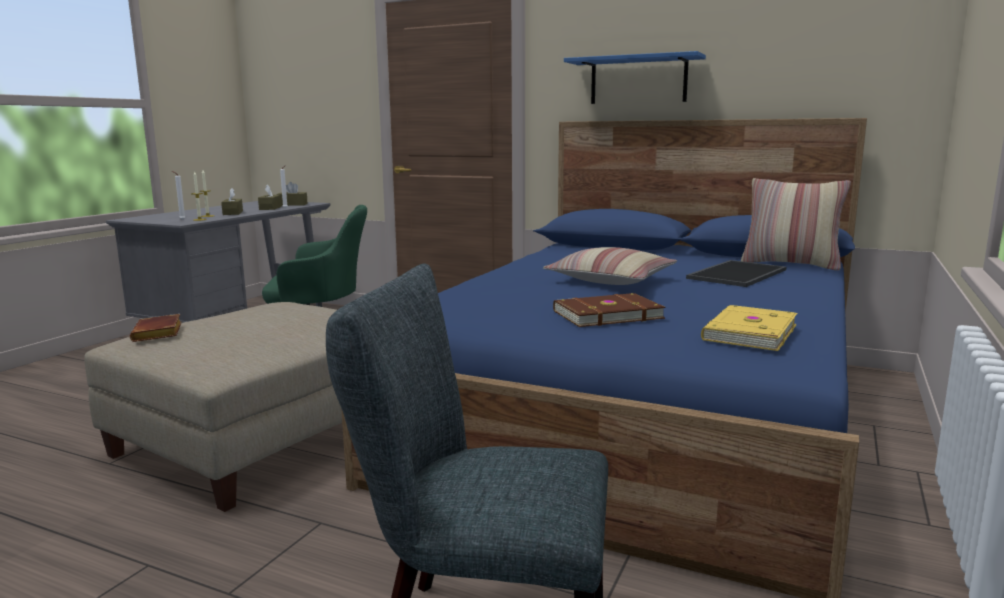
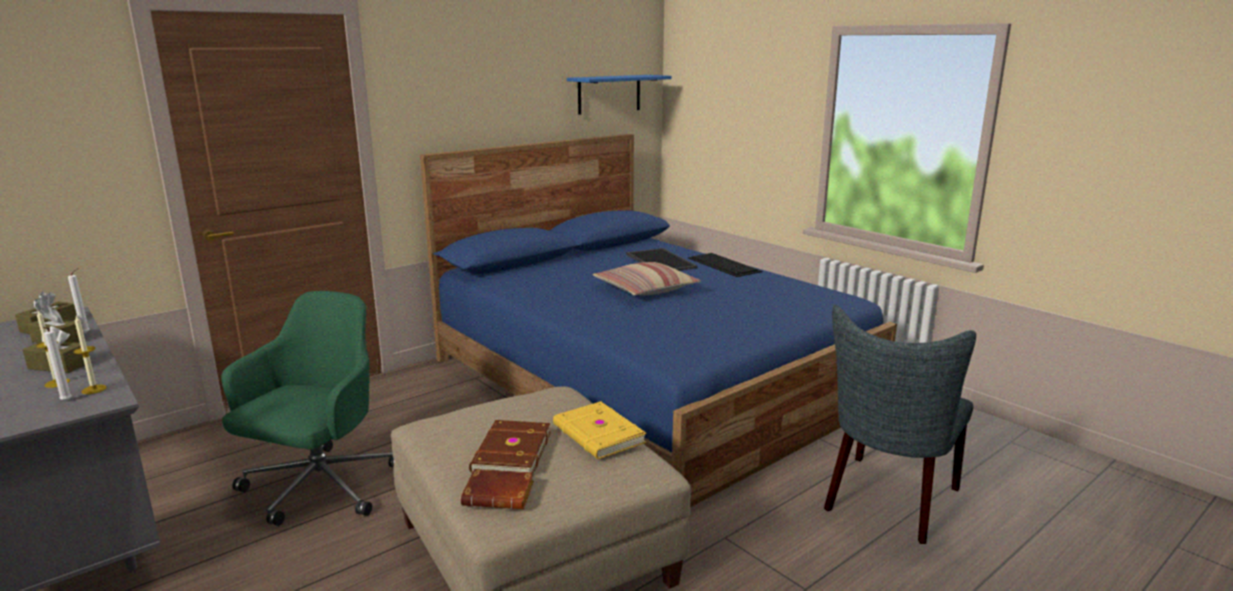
camera: 65 degrees left, 5 degrees up
brown book [553,293,665,327] -> brown book moved to [469,420,551,474]
blue shelf [564,51,706,104] -> blue shelf moved to [567,75,672,115]
yellow book [701,305,797,351] -> yellow book moved to [553,401,646,459]
pillow [741,178,851,271] -> none
none -> keyboard [688,253,762,277]

